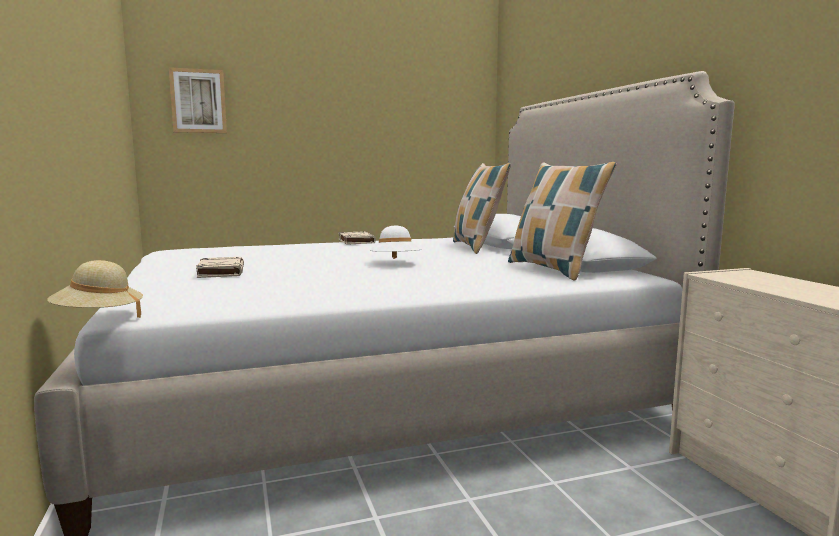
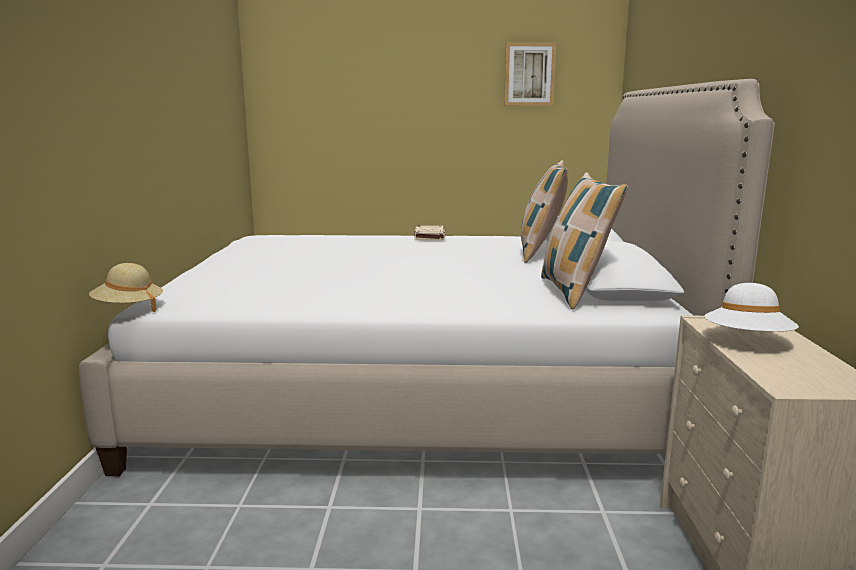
camera: 20 degrees right, 5 degrees up
picture [169,67,227,133] -> picture moved to [504,42,556,106]
beige book [196,257,244,278] -> none
white hat [369,226,422,259] -> white hat moved to [704,283,799,332]

